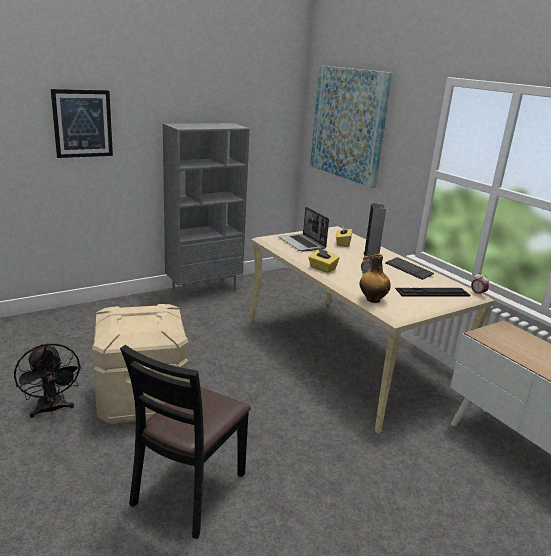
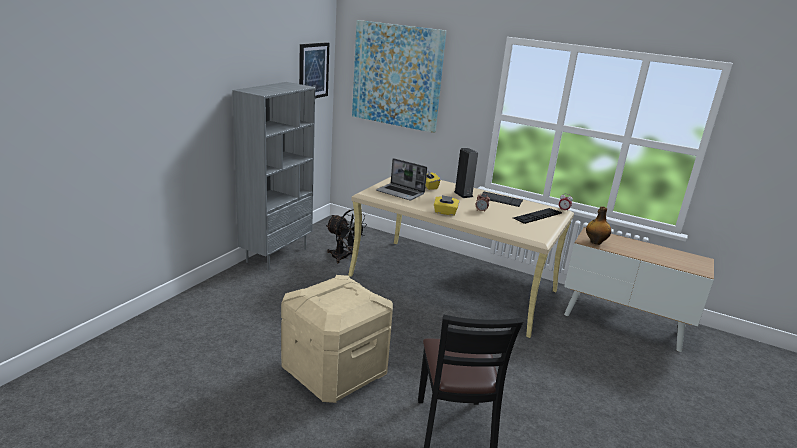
camera: 30 degrees left, 0 degrees up
black fan [14,343,82,418] -> black fan moved to [326,209,366,263]
picture [51,89,113,158] -> picture moved to [299,42,329,98]
bottle [360,254,391,303] -> bottle moved to [586,206,611,245]

